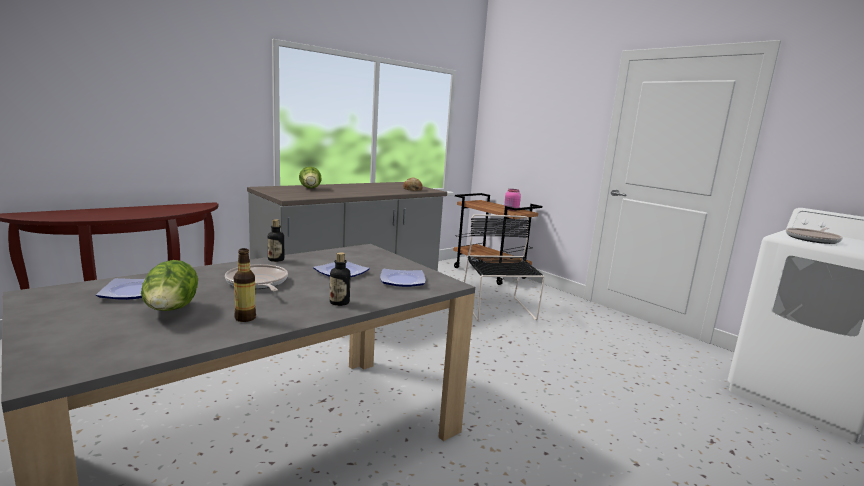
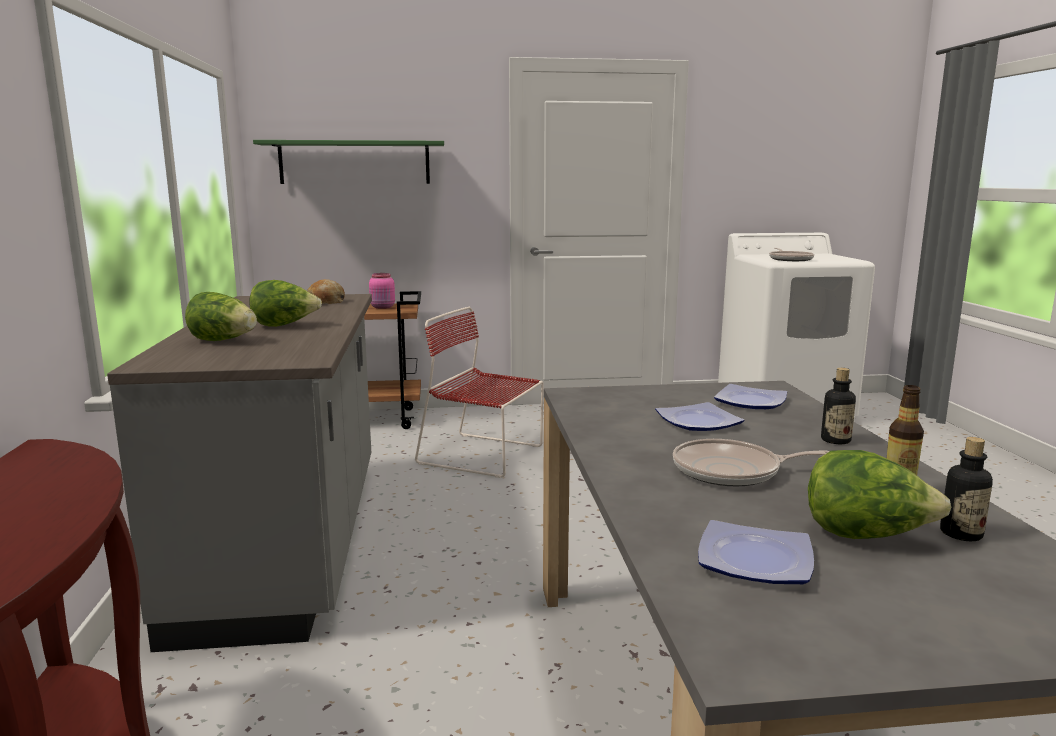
camera: 55 degrees left, 0 degrees up
bottle [267,219,284,262] -> bottle moved to [940,437,993,541]
black chair [464,214,545,321] -> red chair [415,307,544,478]
none -> lettuce [249,280,322,327]
none -> green shelf [253,140,444,184]

